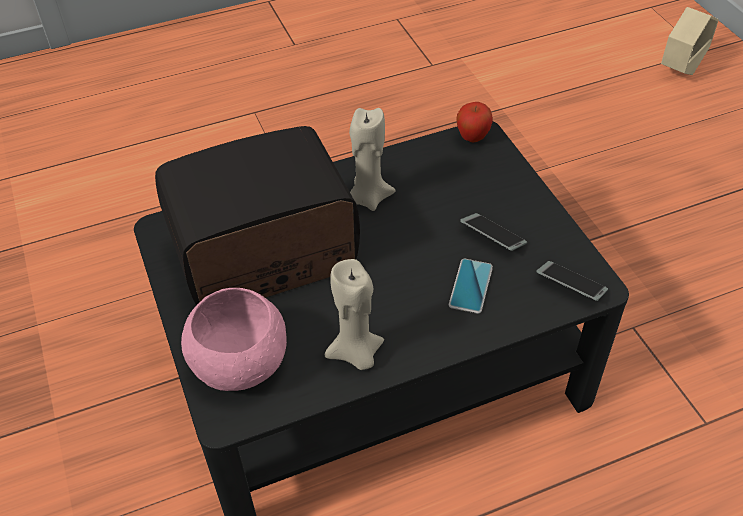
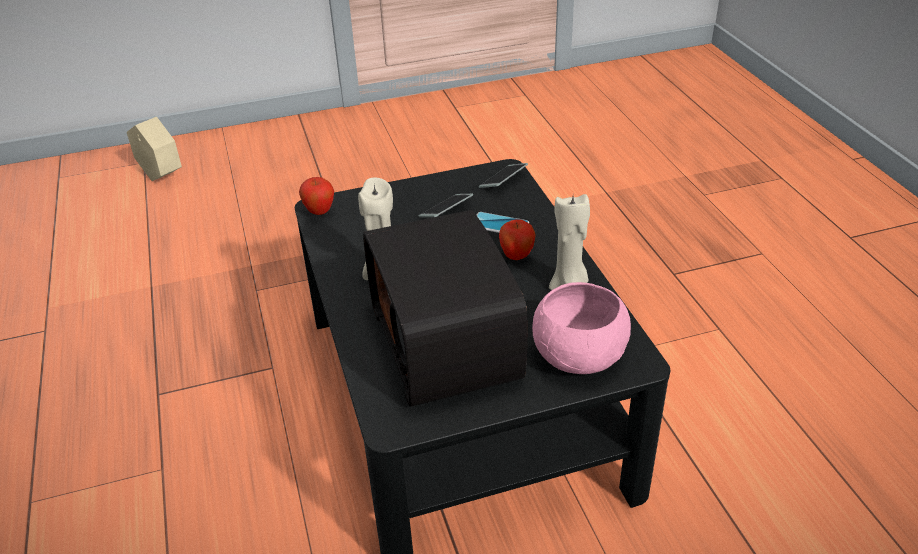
camera: 85 degrees left, 10 degrees down
none -> apple [499,219,536,260]

